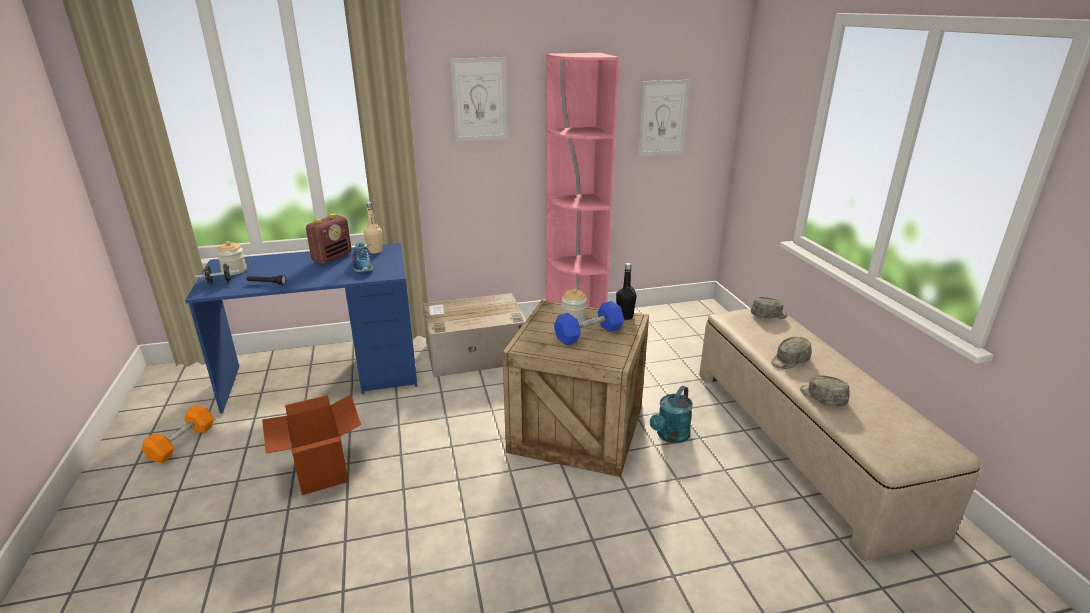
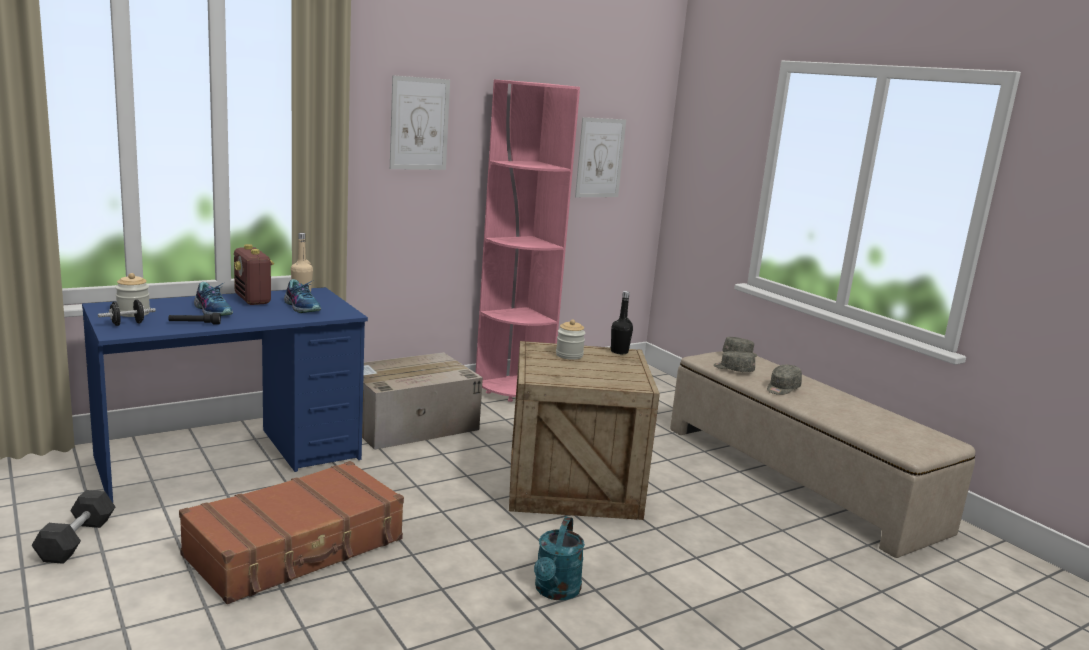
camera: 20 degrees left, 10 degrees down
orange dumbbell [142,405,214,463] -> grey dumbbell [31,490,115,564]
cardboard box [262,395,361,495] -> brown suitcase [179,461,404,604]
radio [306,214,352,264] -> radio turned 135 degrees clockwise [234,244,274,305]
blue dumbbell [554,301,624,345] -> none
turquoise watering can [650,386,693,443] -> turquoise watering can moved to [534,517,585,600]
grey cap [800,375,849,407] -> grey cap moved to [714,351,755,372]
none -> shoe [194,282,233,316]

